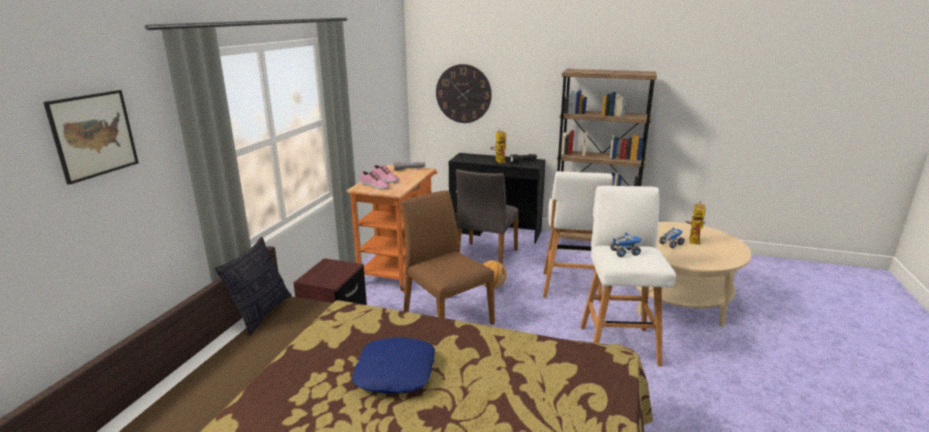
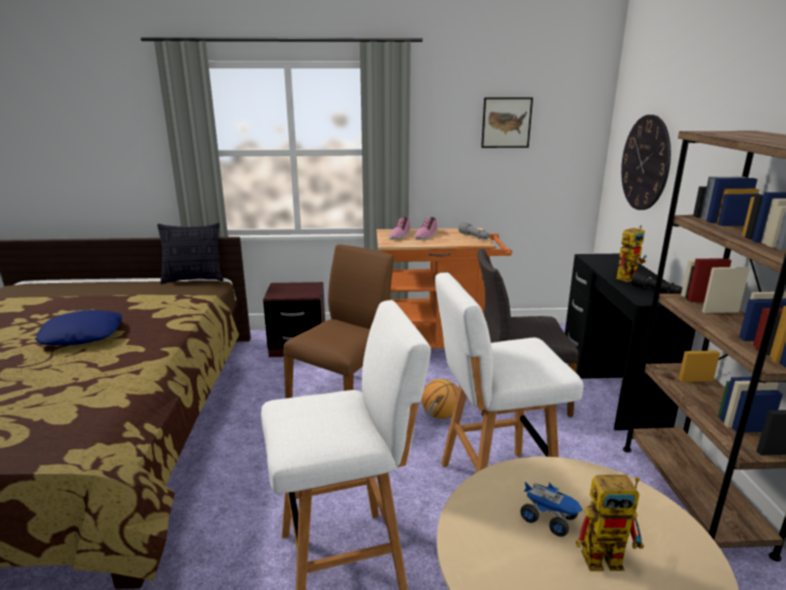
camera: 70 degrees right, 0 degrees up
picture [43,90,139,185] -> picture moved to [481,97,533,148]
toy truck [610,232,642,257] -> none

